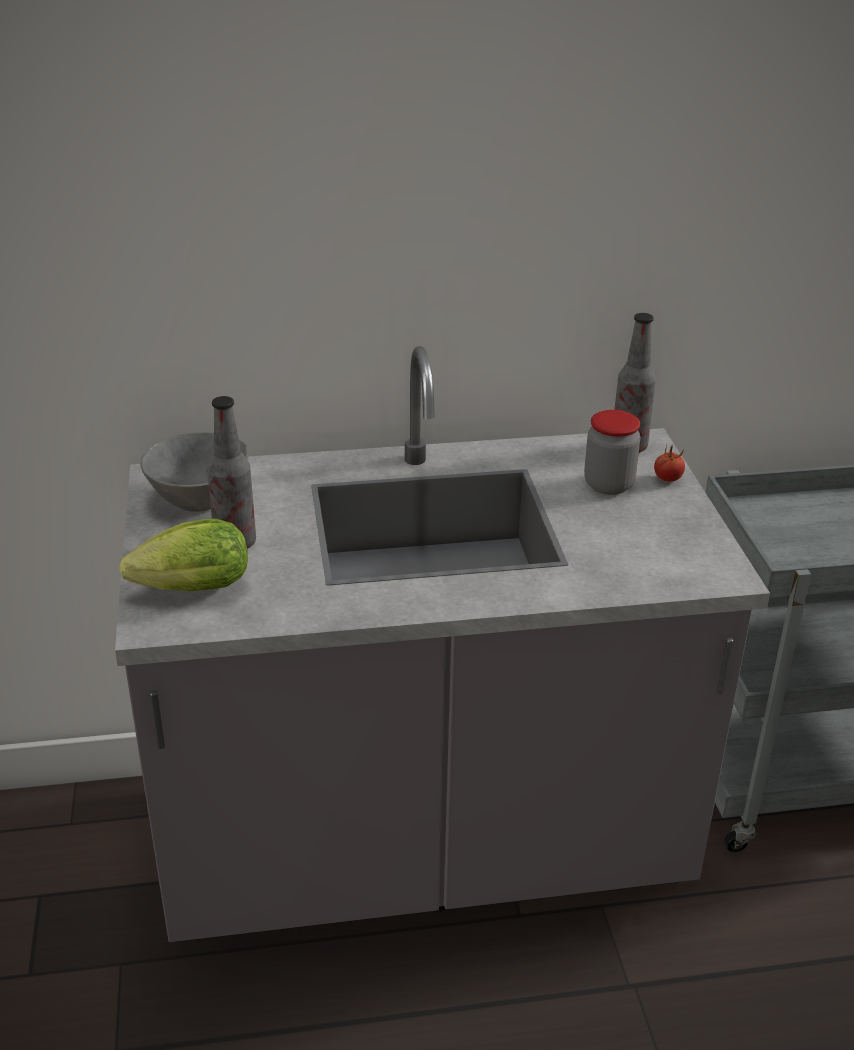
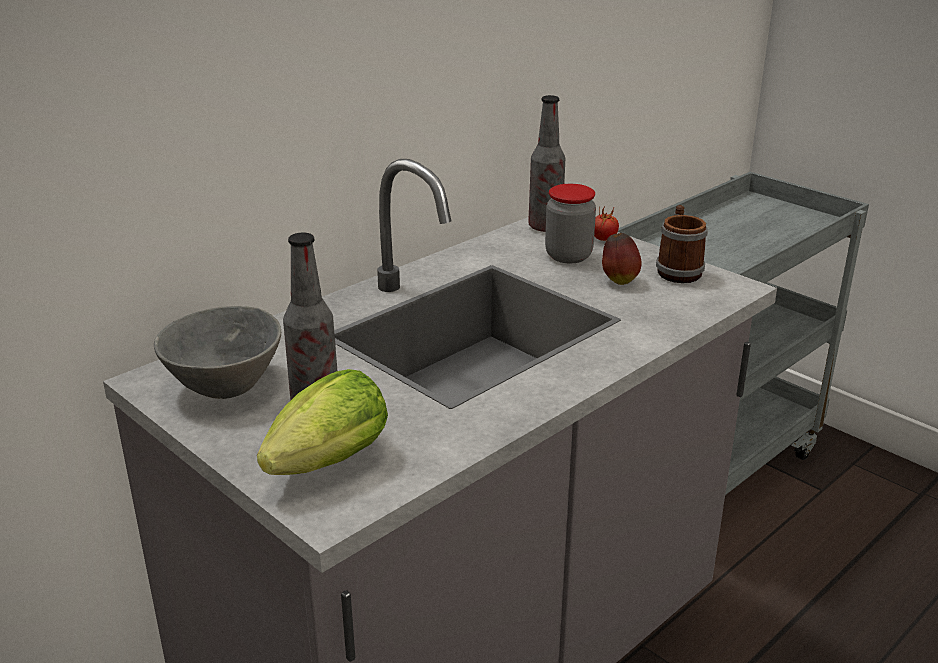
camera: 35 degrees left, 5 degrees down
none -> apple [602,233,642,285]
none -> mug [656,205,708,283]

